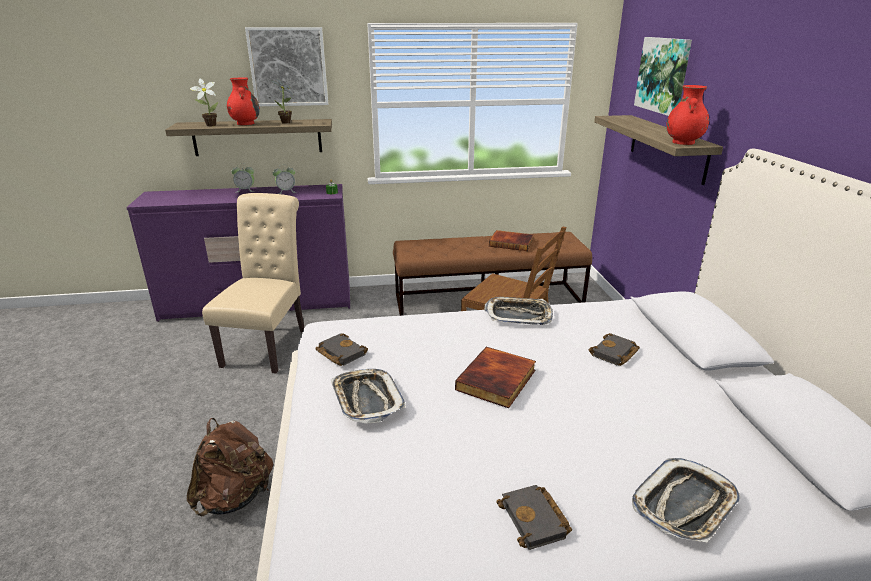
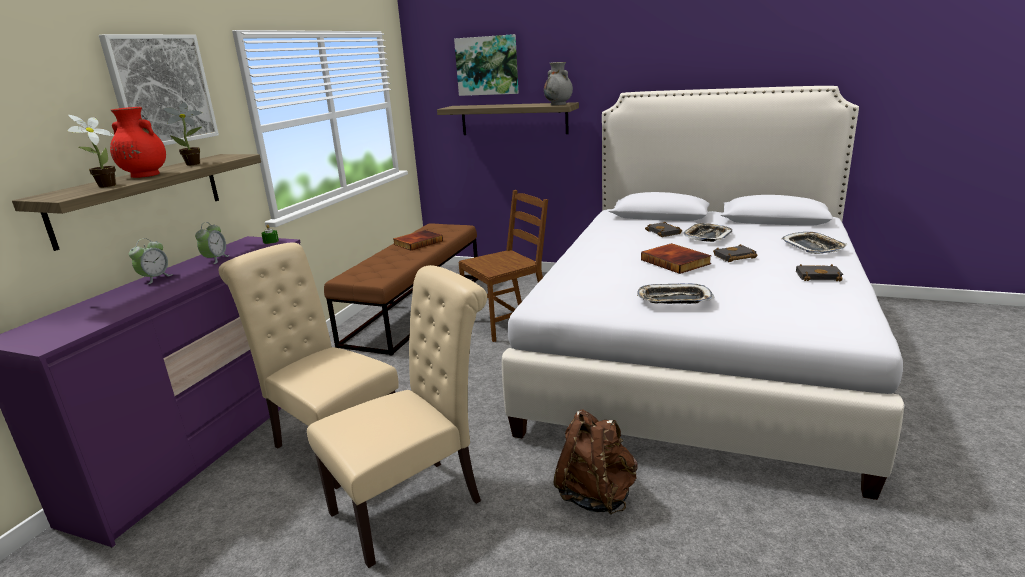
camera: 60 degrees left, 5 degrees down
black book [315,333,368,366] -> black book moved to [713,244,758,262]
tray [484,297,553,325] -> tray moved to [683,223,732,242]
red vase [666,85,709,145] -> grey vase [544,62,573,105]
none -> beige chair [307,265,487,568]

